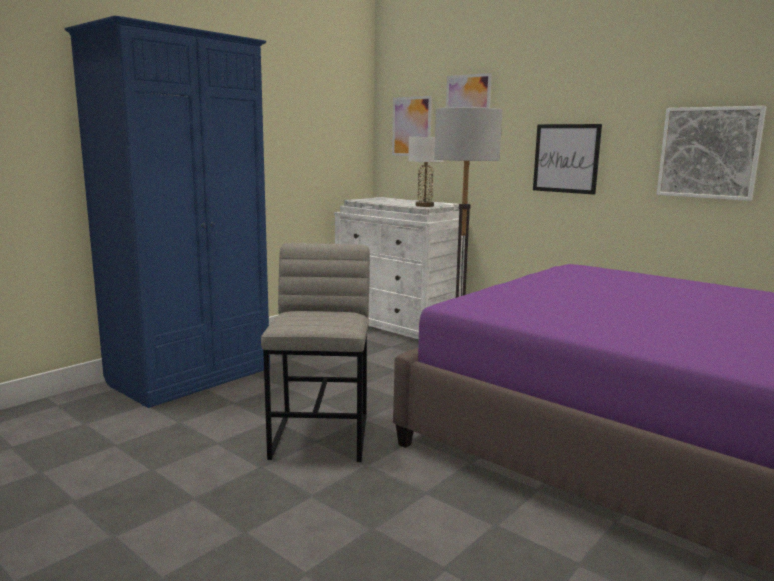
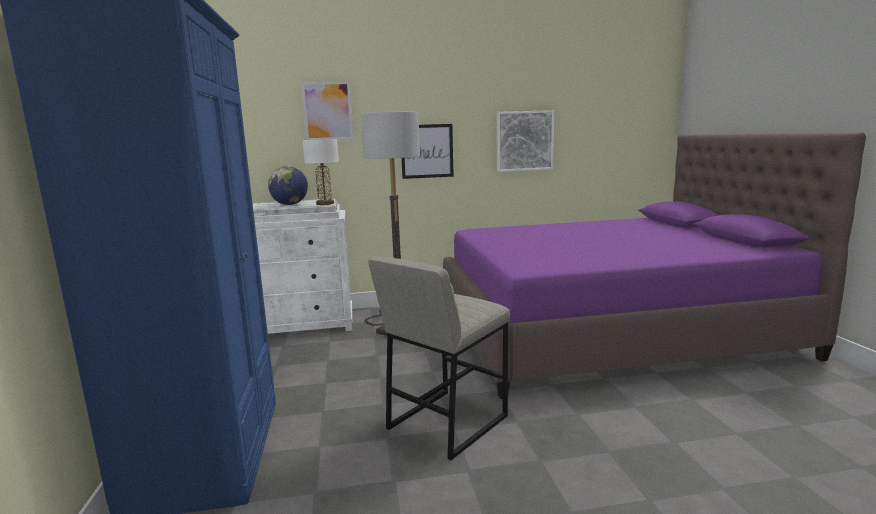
camera: 50 degrees left, 0 degrees up
grey chair [261,243,370,462] -> grey chair turned 90 degrees counterclockwise [368,256,510,460]
picture [392,96,432,156] -> none
none -> globe [268,166,308,205]

